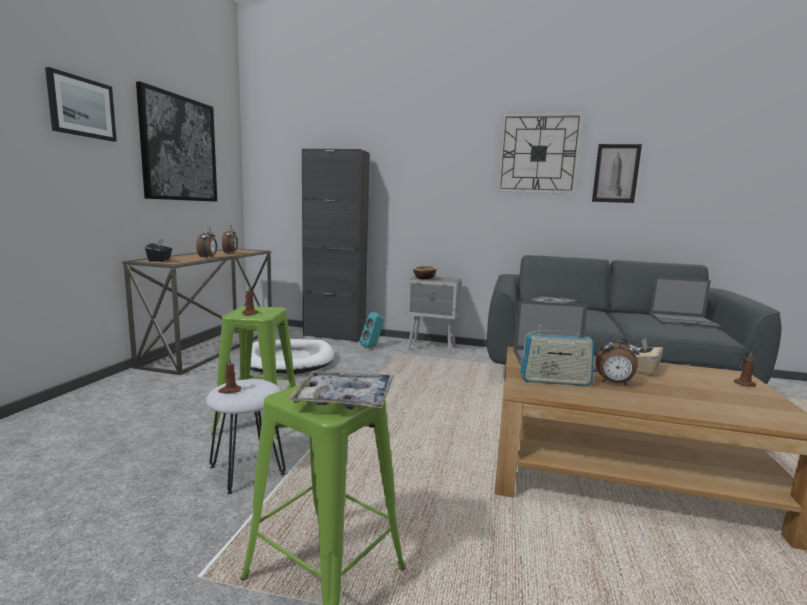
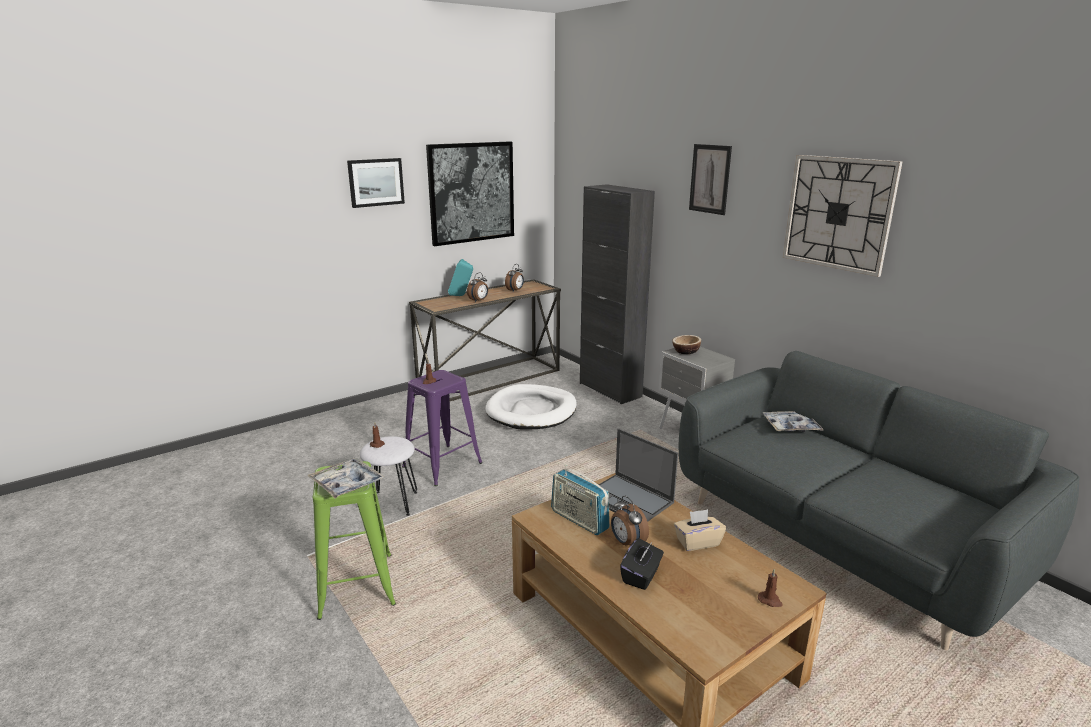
camera: 40 degrees right, 10 degrees up
black tissue box [145,239,172,262] -> black tissue box moved to [620,538,664,590]
green stool [211,306,296,439] -> purple stool [402,370,482,486]
turquoise speaker [360,312,385,348] -> turquoise speaker moved to [448,259,473,296]
picture [592,144,642,203] -> picture moved to [689,144,732,215]
laptop [649,277,721,328] -> none

